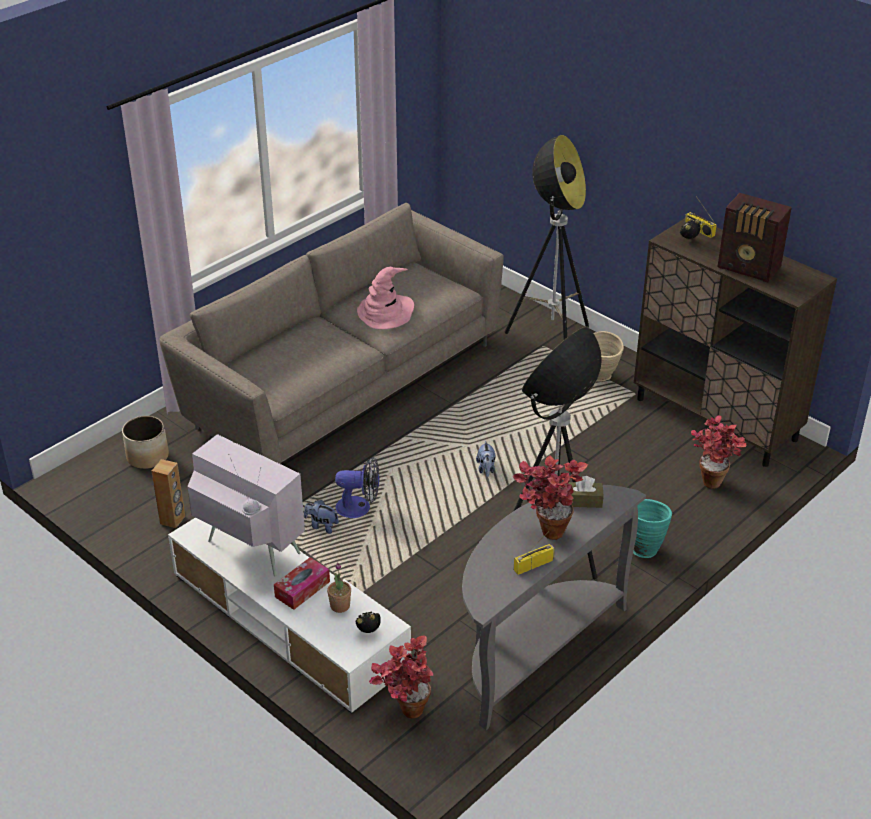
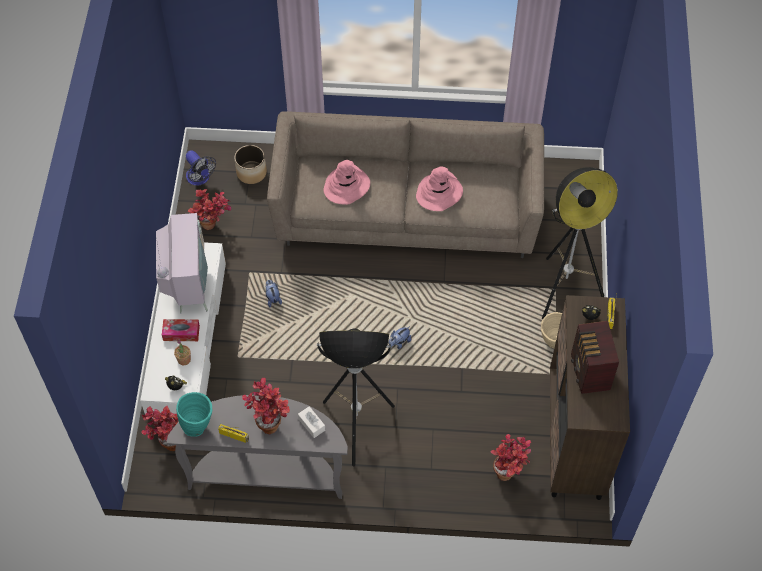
camera: 50 degrees right, 20 degrees up
brown speaker [151,459,185,528] -> potted plant [188,189,231,230]
fan [335,457,379,518] -> fan moved to [186,150,216,186]
brown tissue box [568,476,604,508] -> white tissue box [298,406,325,438]
turquoise vase [633,499,672,558] -> turquoise vase moved to [176,392,212,437]
none -> pink hat [323,160,370,205]

